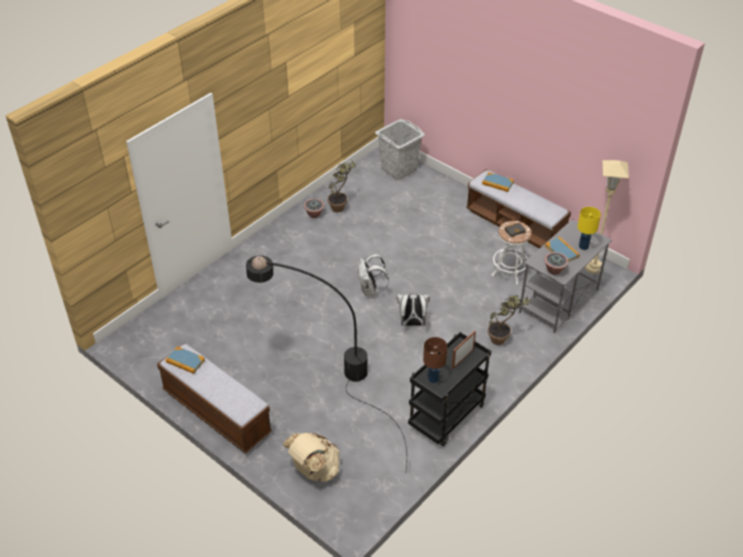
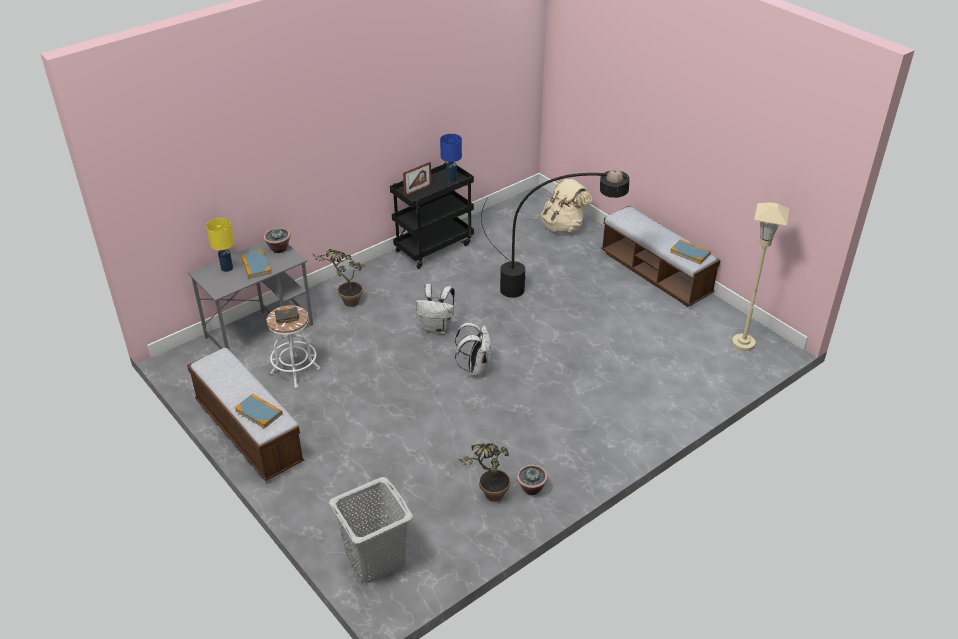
camera: 170 degrees left, 5 degrees down
brown table lamp [423,337,447,383] -> blue table lamp [440,134,462,183]
beige floor lamp [585,160,629,274] -> beige floor lamp moved to [732,202,789,351]

